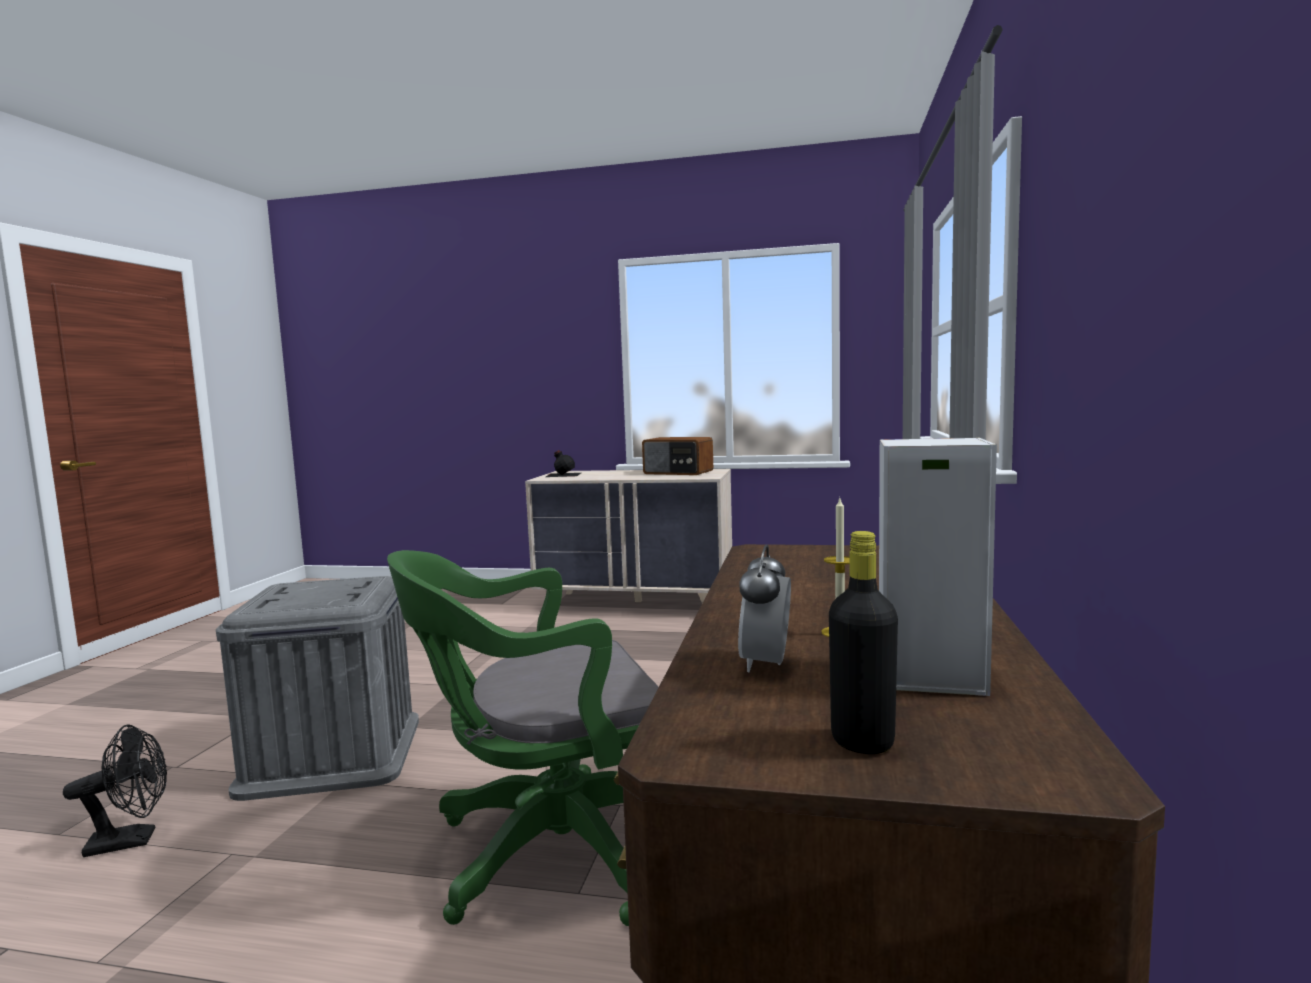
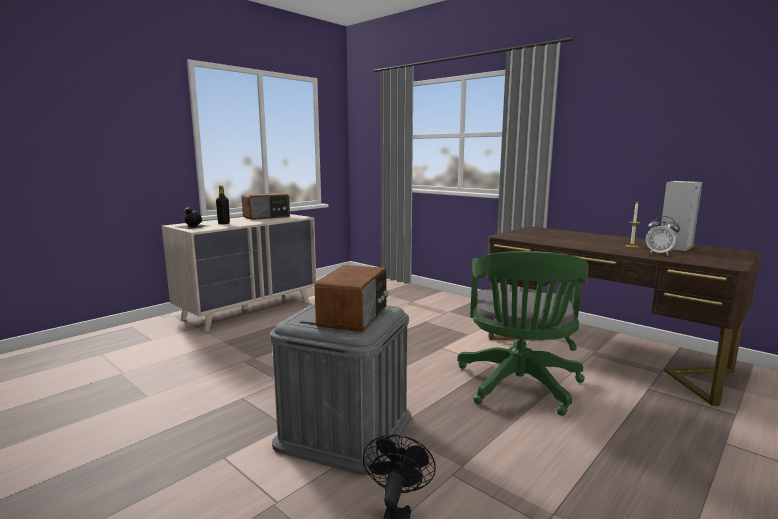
camera: 60 degrees left, 5 degrees up
black bottle [829,531,898,754] -> black bottle moved to [216,186,230,224]
none -> radio [315,265,389,331]

